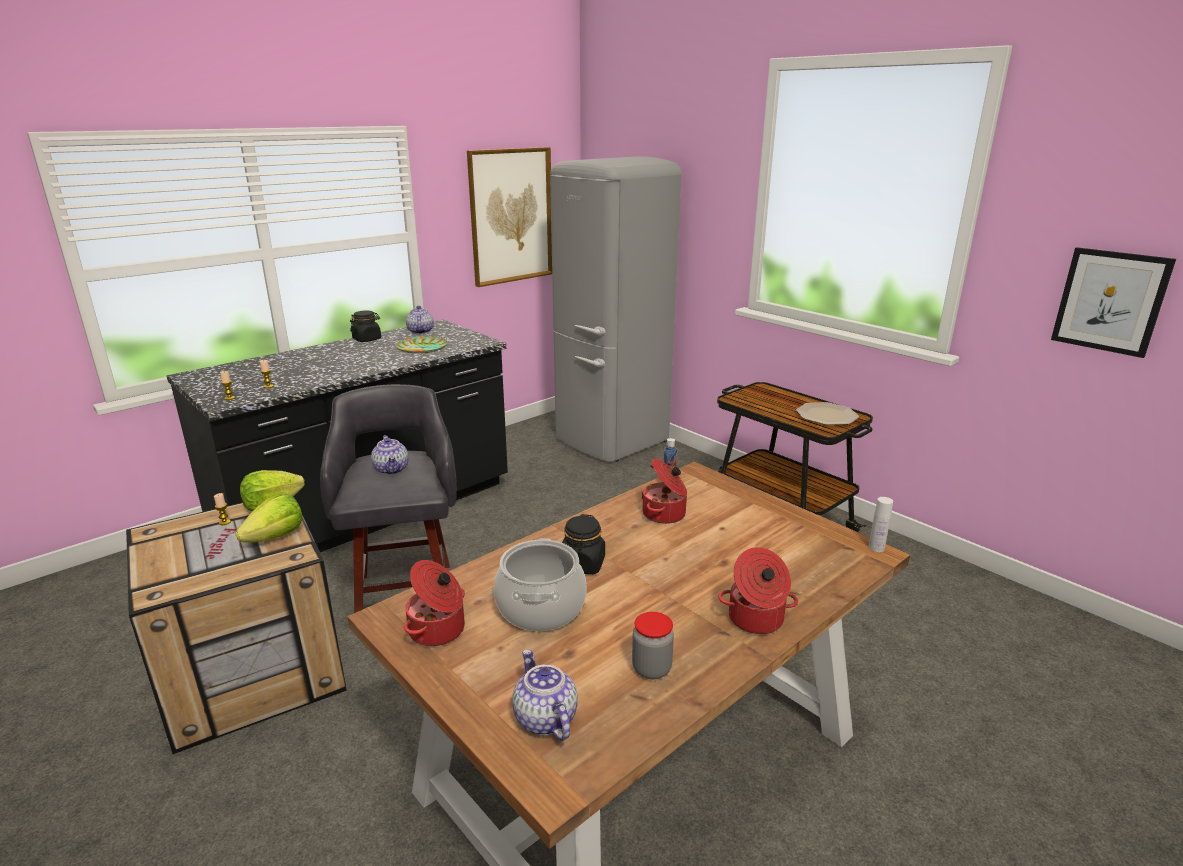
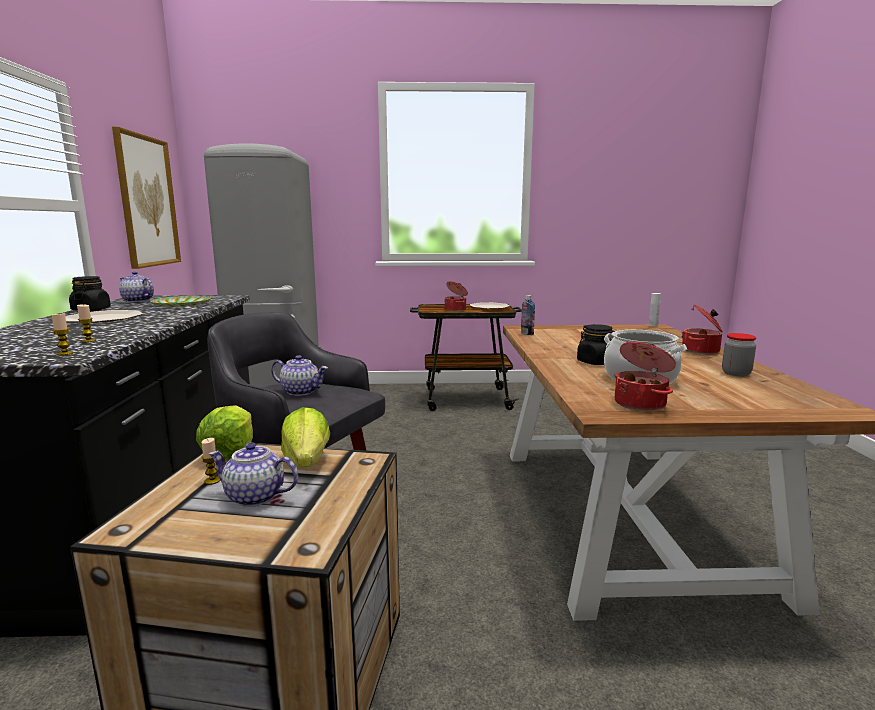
camera: 50 degrees left, 10 degrees down
teapot [512,649,578,741] -> teapot moved to [208,442,298,507]
cooking pot [641,458,687,524] -> cooking pot moved to [444,281,468,311]
picture [1051,247,1176,358] -> none
none -> plate [65,310,143,323]

